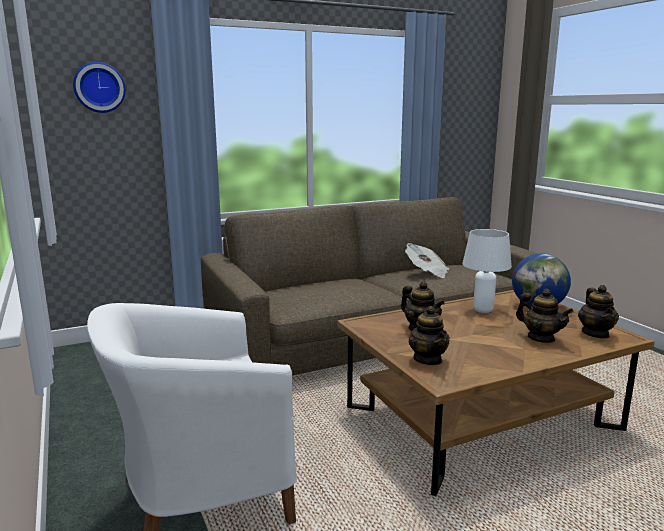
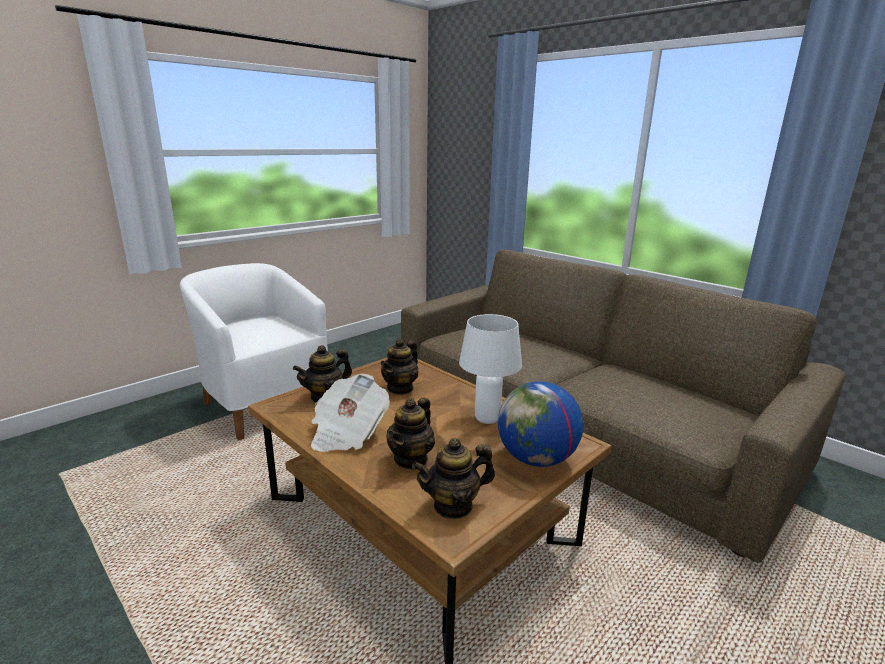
camera: 70 degrees right, 5 degrees up
wall clock [73,62,126,113] -> none
newspaper [405,243,449,278] -> newspaper moved to [311,374,390,452]

